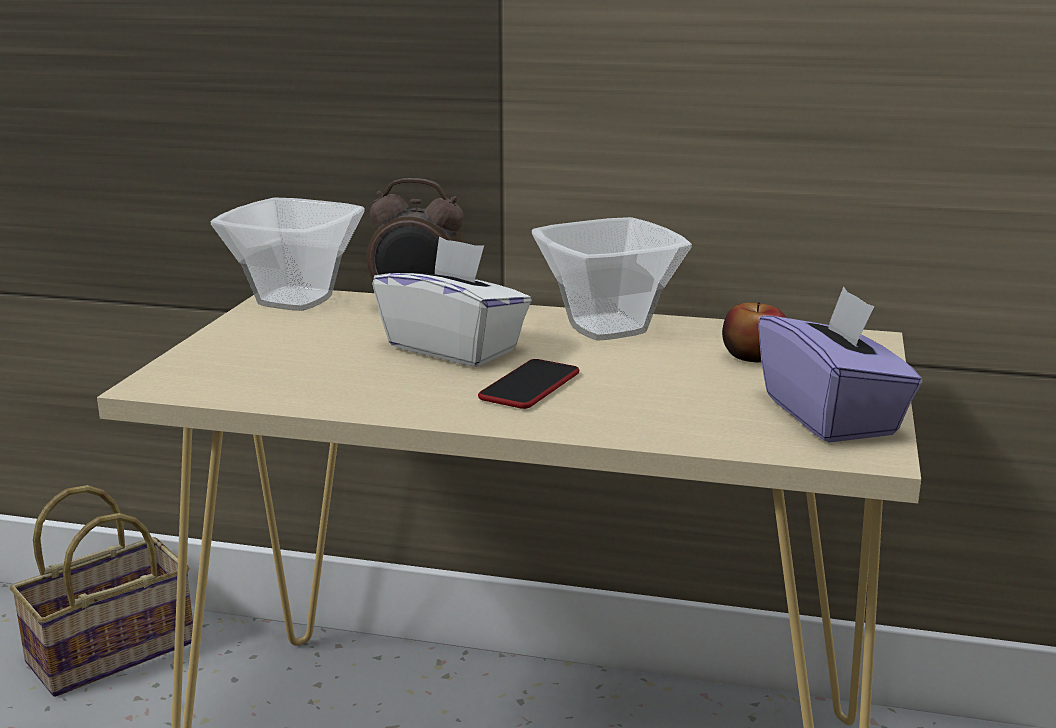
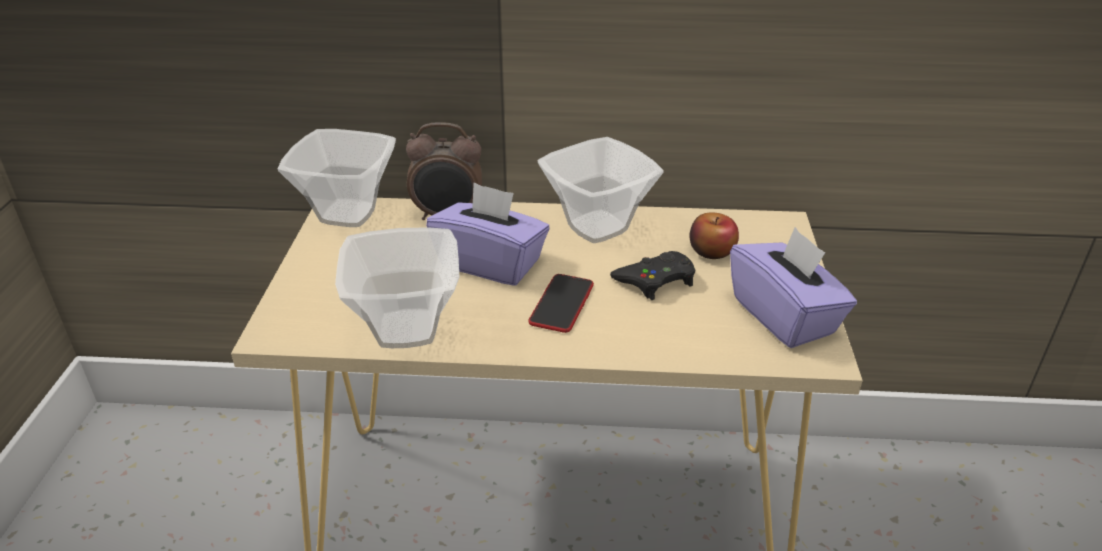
camera: 10 degrees left, 15 degrees up
basket [10,485,193,697] -> none
white tissue box [372,237,531,367] -> purple tissue box [426,182,550,286]
none -> bowl [335,227,459,348]
none -> black game controller [610,251,695,300]

